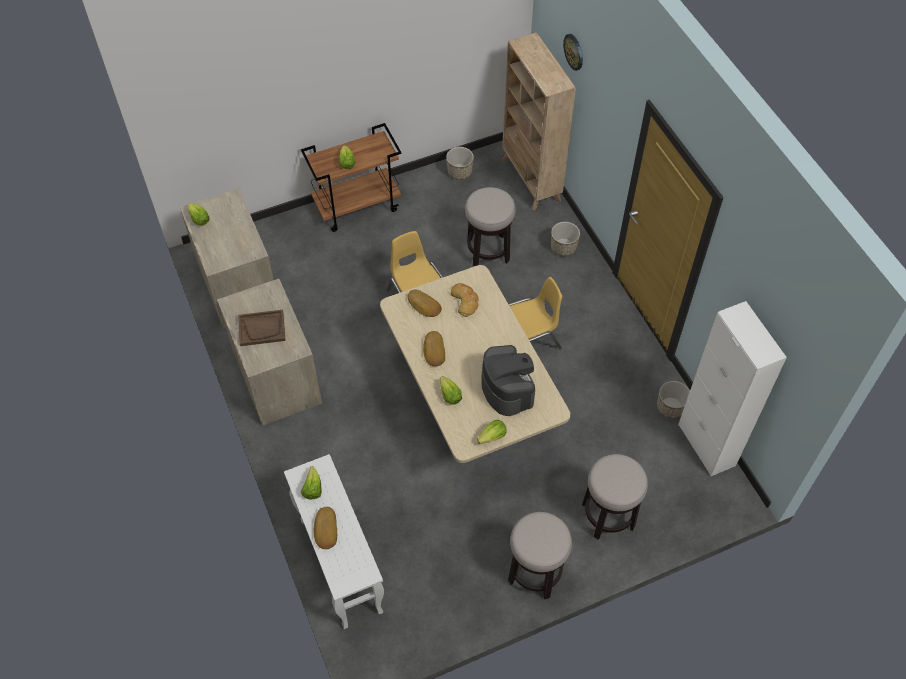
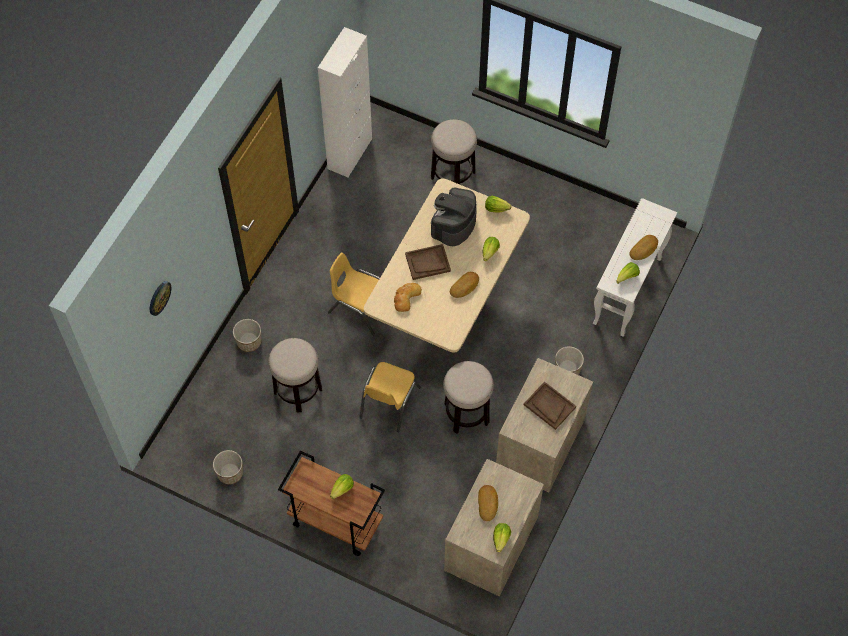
camera: 130 degrees left, 5 degrees up
bread [408,290,442,317] -> bread moved to [478,485,498,521]
beige bookcase [502,32,576,210] -> none
stool [508,512,572,600] -> stool moved to [443,361,494,434]
planter [657,381,690,418] -> planter moved to [555,346,584,375]
none -> brown tray [405,244,451,280]

